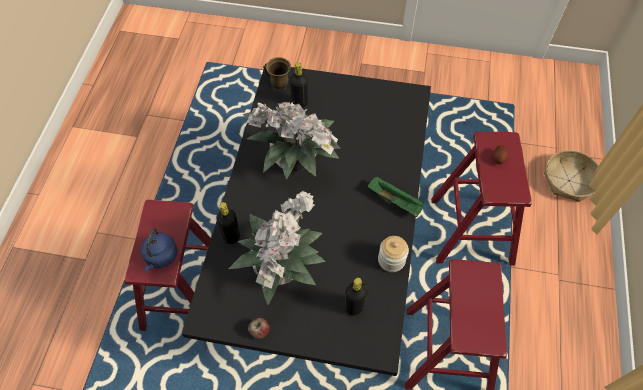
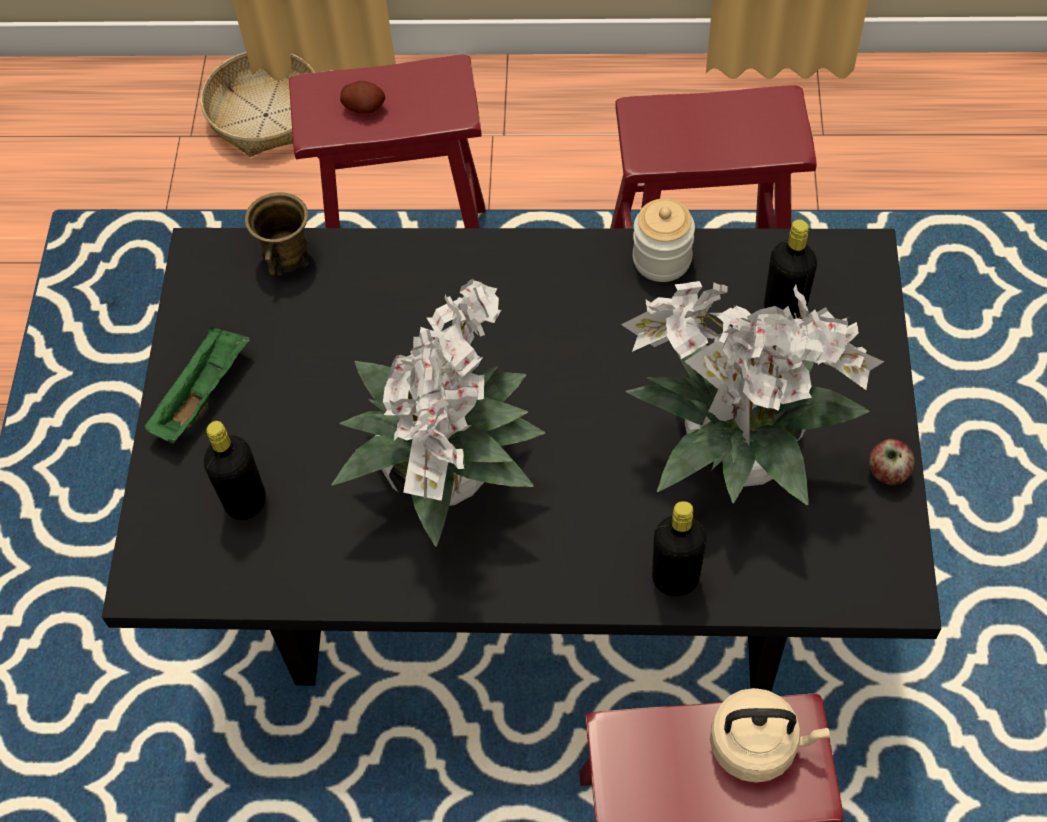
camera: 95 degrees left, 0 degrees up
blue kettle [141,227,177,271] -> beige kettle [710,688,830,783]
brown mug [263,57,291,90] -> brown mug moved to [245,192,309,275]
green tray [368,176,424,217] -> green tray moved to [144,327,250,443]

